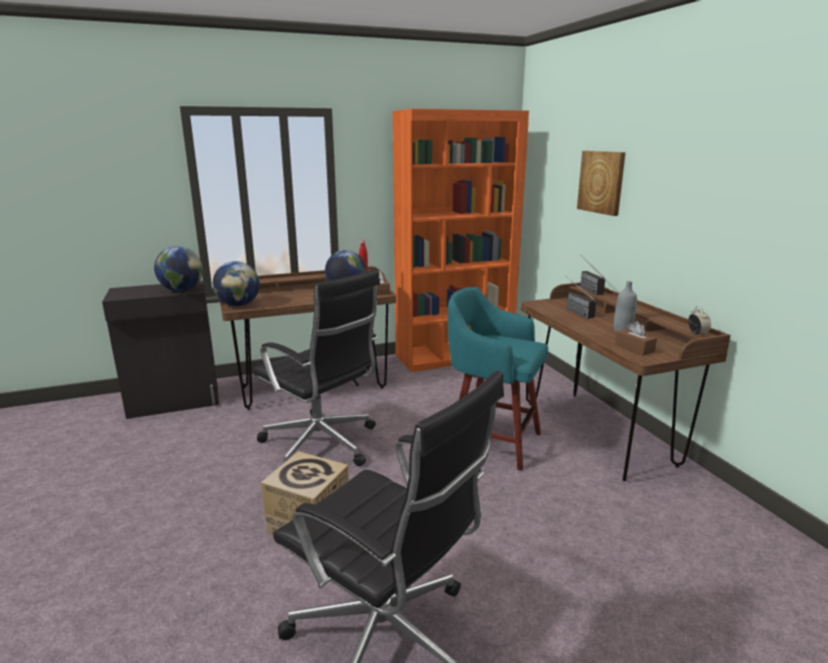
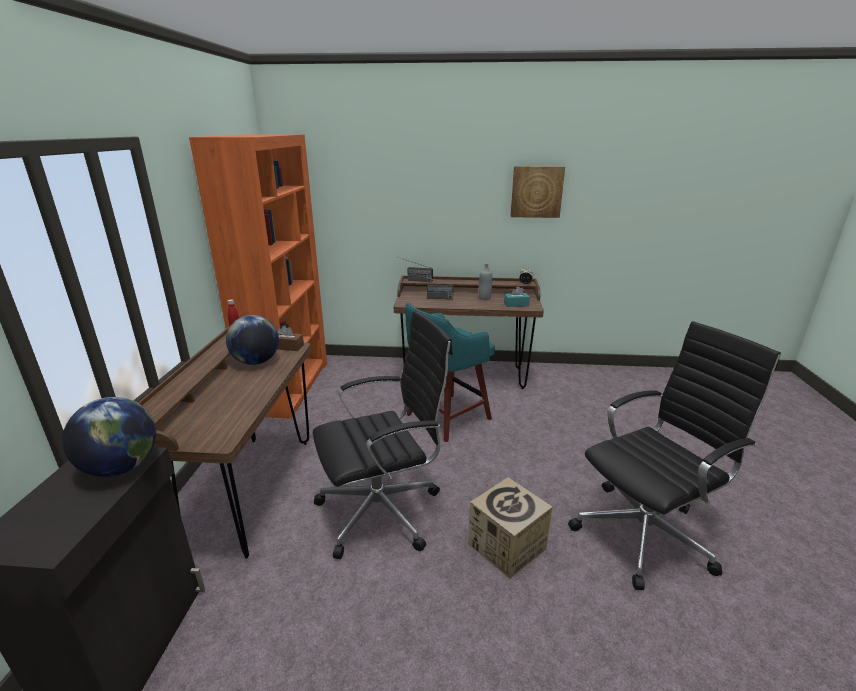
camera: 65 degrees left, 5 degrees up
globe [213,261,260,306] -> none
picture [577,151,626,216] -> picture moved to [511,166,565,218]
brown tissue box [615,321,657,356] -> turquoise tissue box [504,286,530,307]

